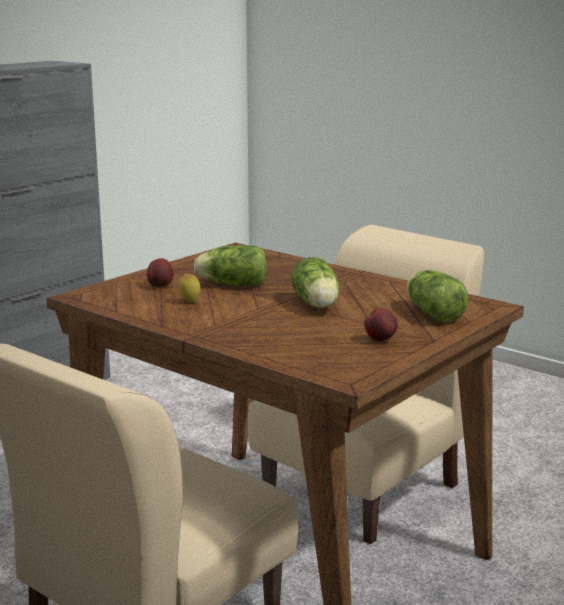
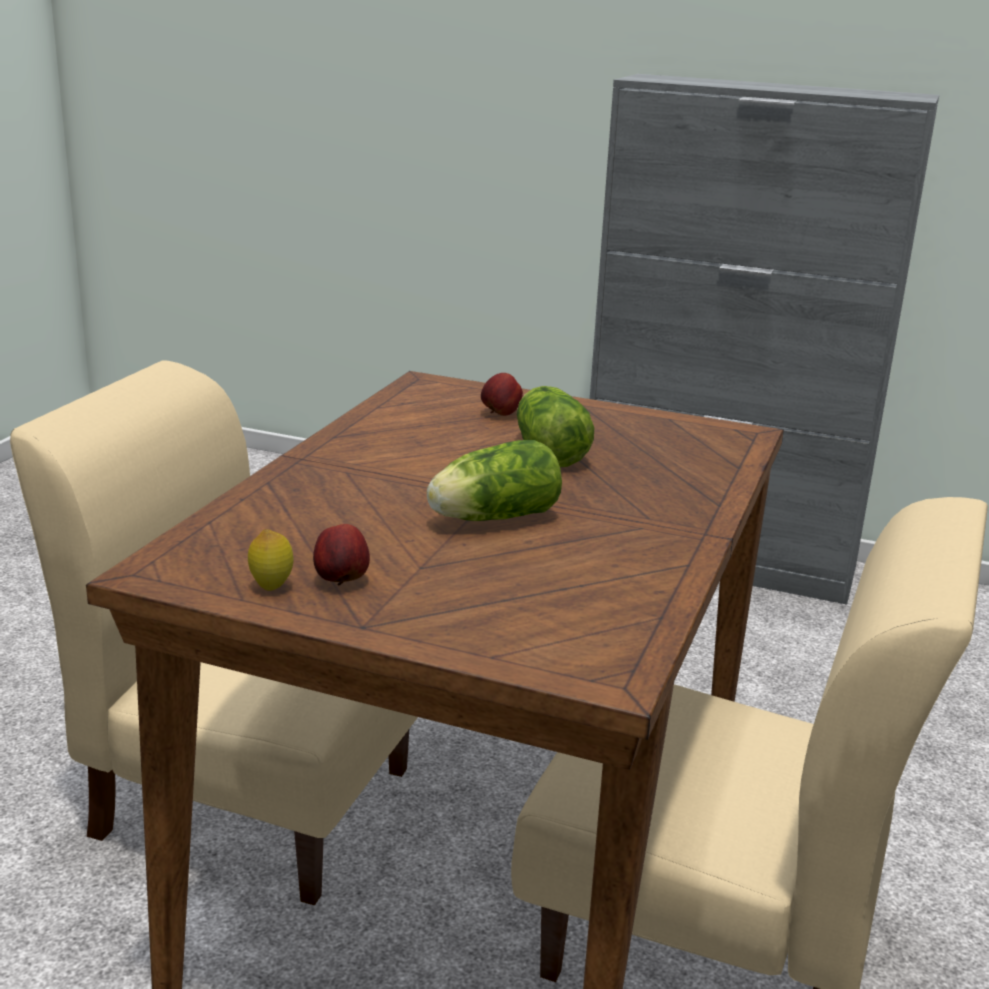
camera: 70 degrees right, 5 degrees up
lemon [178,274,200,302] -> lemon moved to [248,529,294,591]
lettuce [407,270,468,323] -> none

